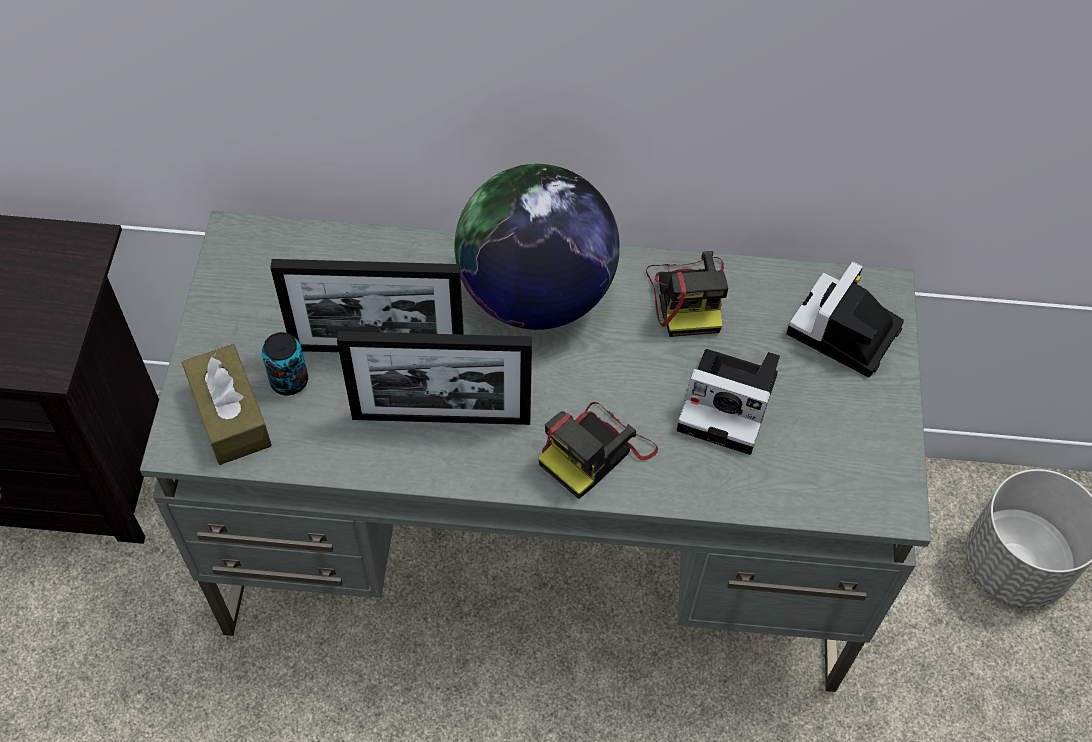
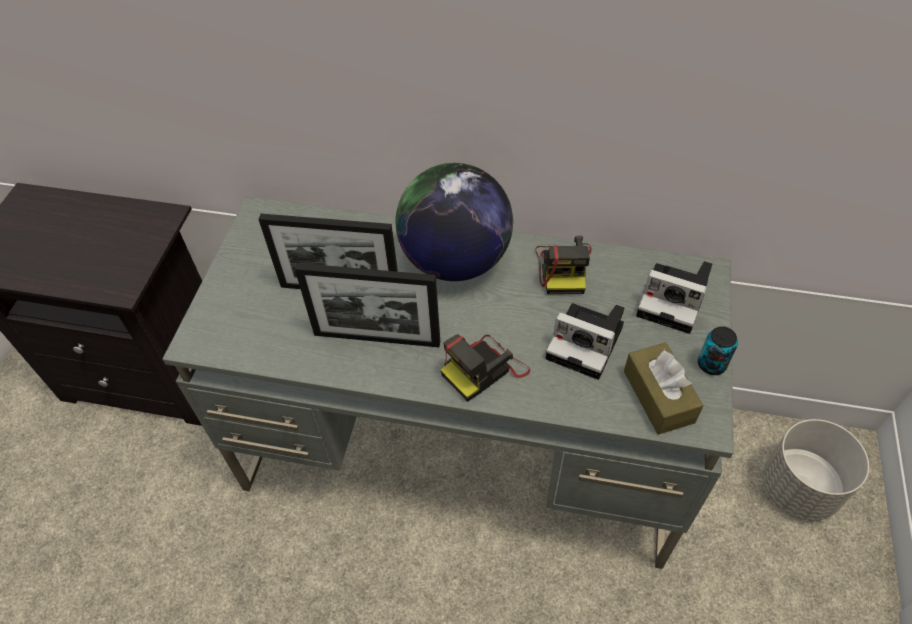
camera: 10 degrees right, 5 degrees down
brown tissue box [181,344,272,465] -> brown tissue box moved to [624,342,704,435]
can [262,332,308,395] -> can moved to [698,326,738,375]
camera [786,262,904,377] -> camera turned 105 degrees counterclockwise [636,261,712,334]

